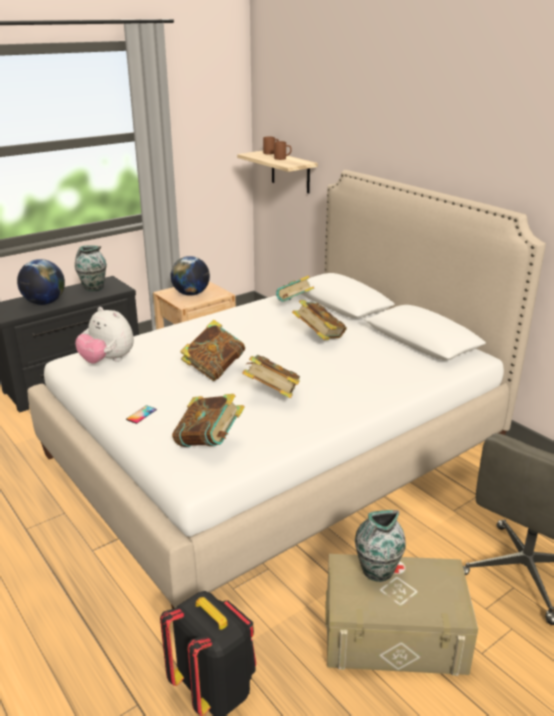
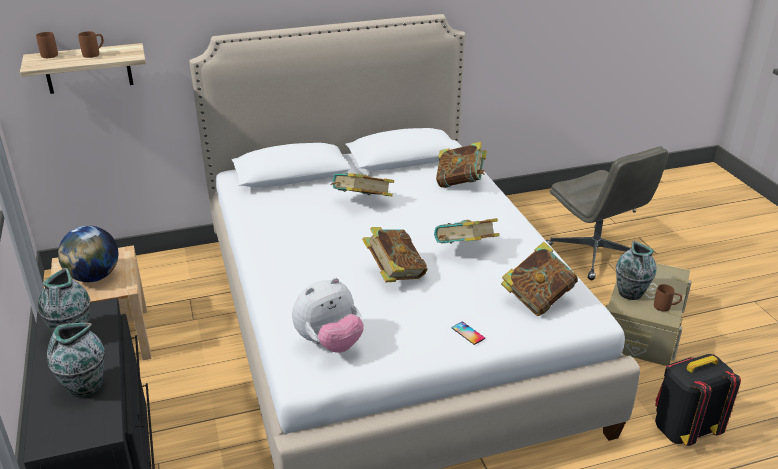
camera: 70 degrees left, 5 degrees up
globe [17,259,65,305] -> vase [47,323,105,398]
book [276,275,314,302] -> book moved to [436,142,487,188]
none -> brown mug [654,284,682,312]

